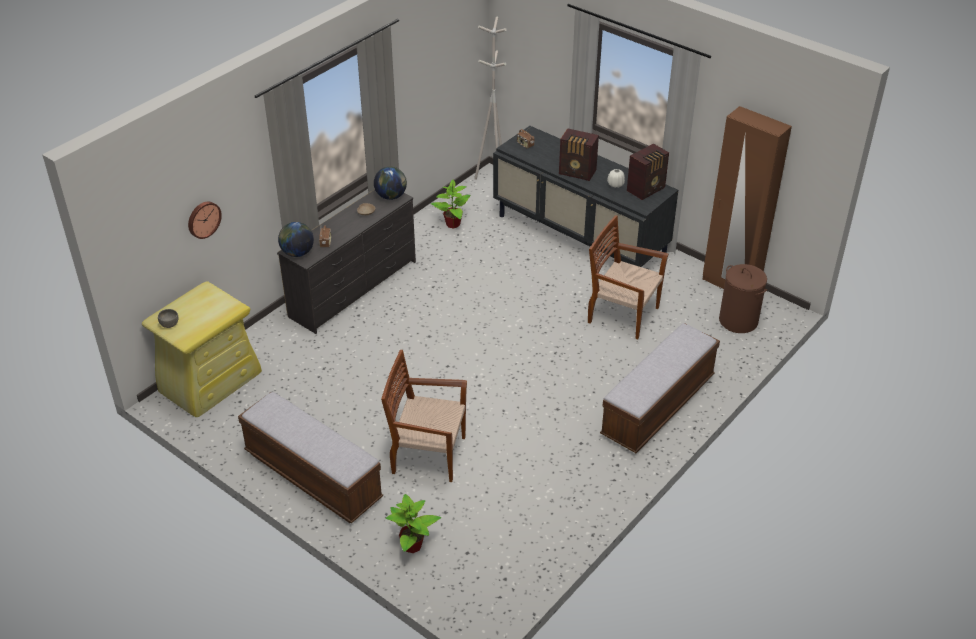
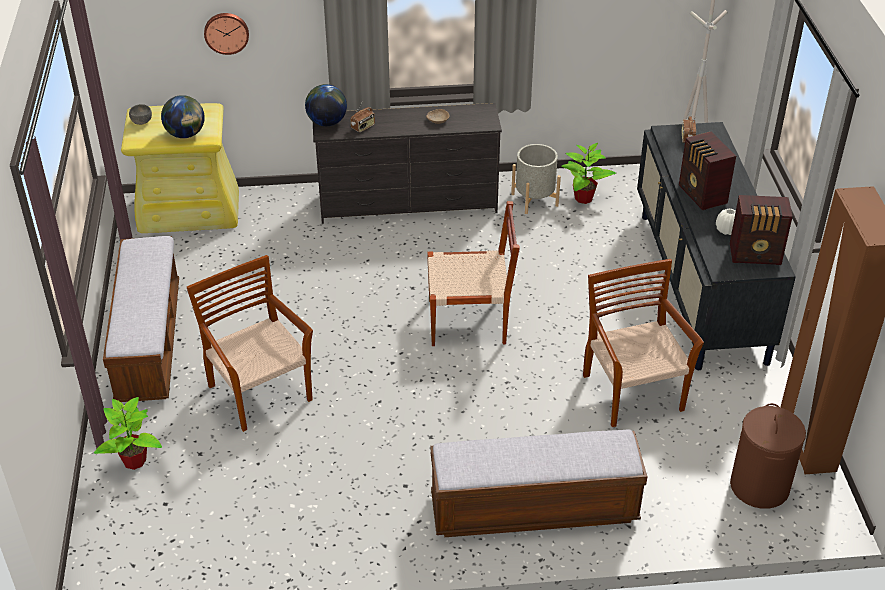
camera: 45 degrees right, 0 degrees up
globe [374,167,407,200] -> globe moved to [161,95,205,138]
none -> chair [428,201,520,346]
none -> grey planter [511,144,561,214]

